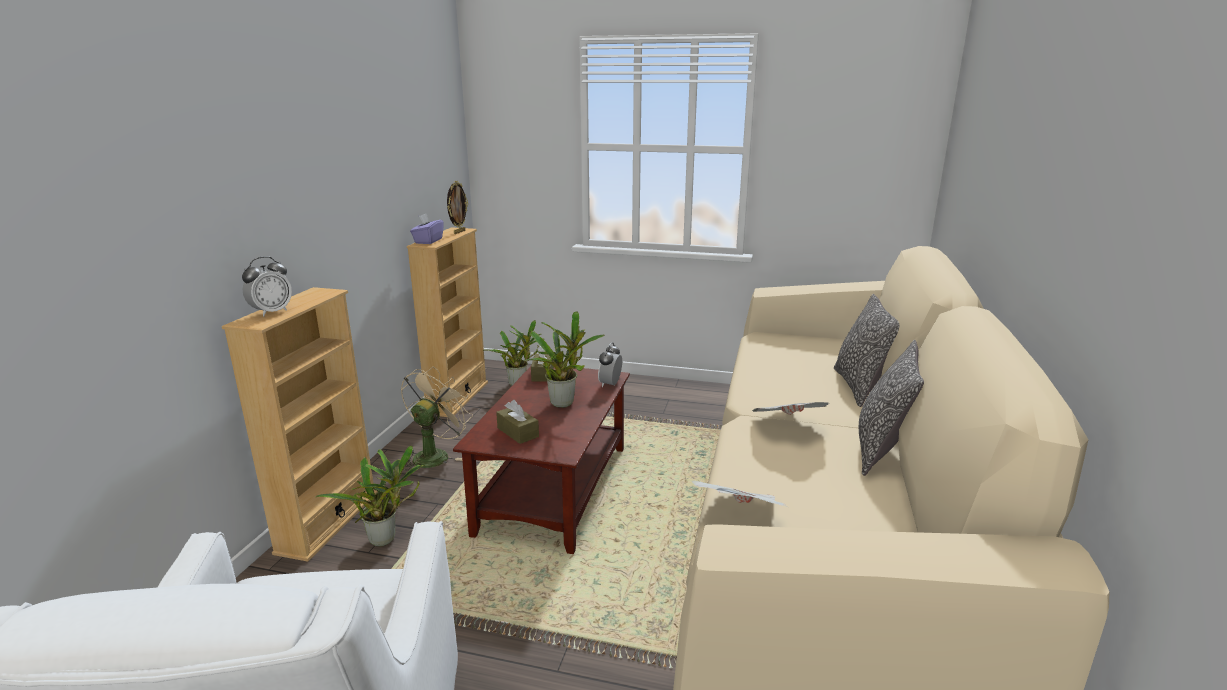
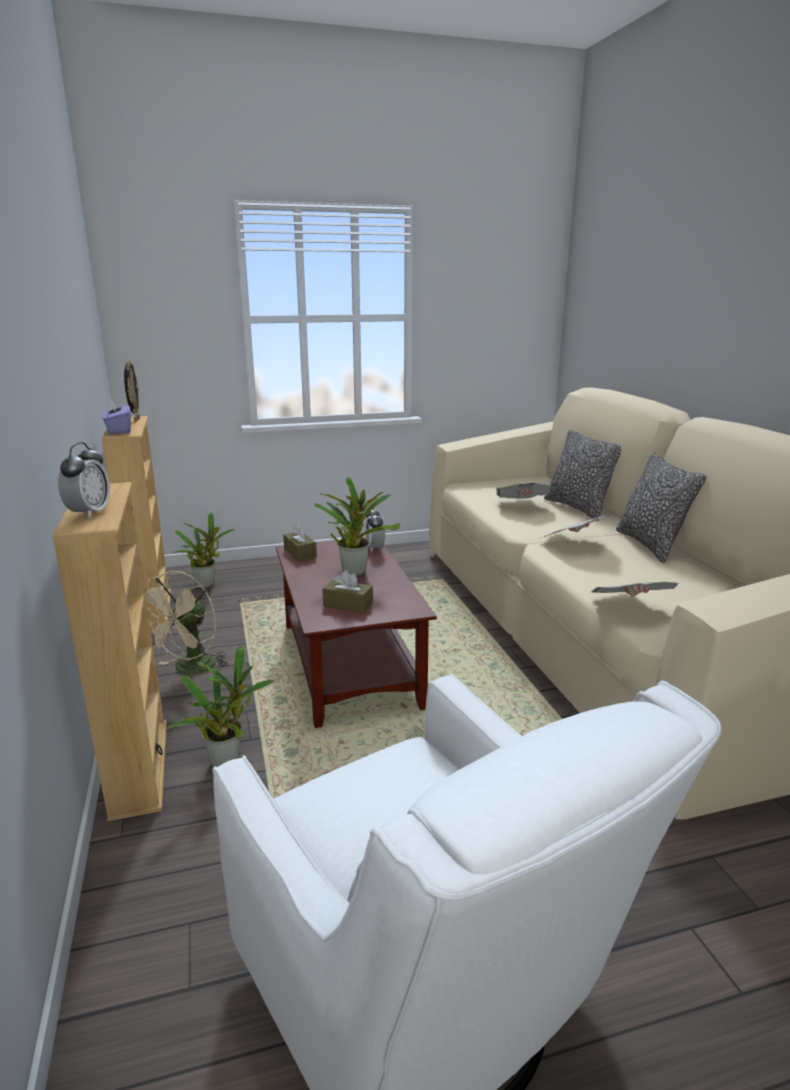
camera: 30 degrees left, 0 degrees up
beige fan [401,366,473,470] -> beige fan turned 150 degrees counterclockwise [145,571,228,674]
none -> newspaper [496,483,551,499]

